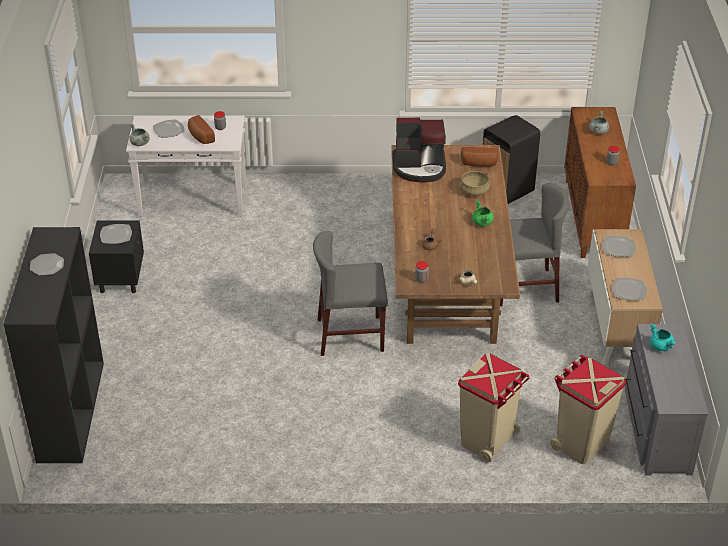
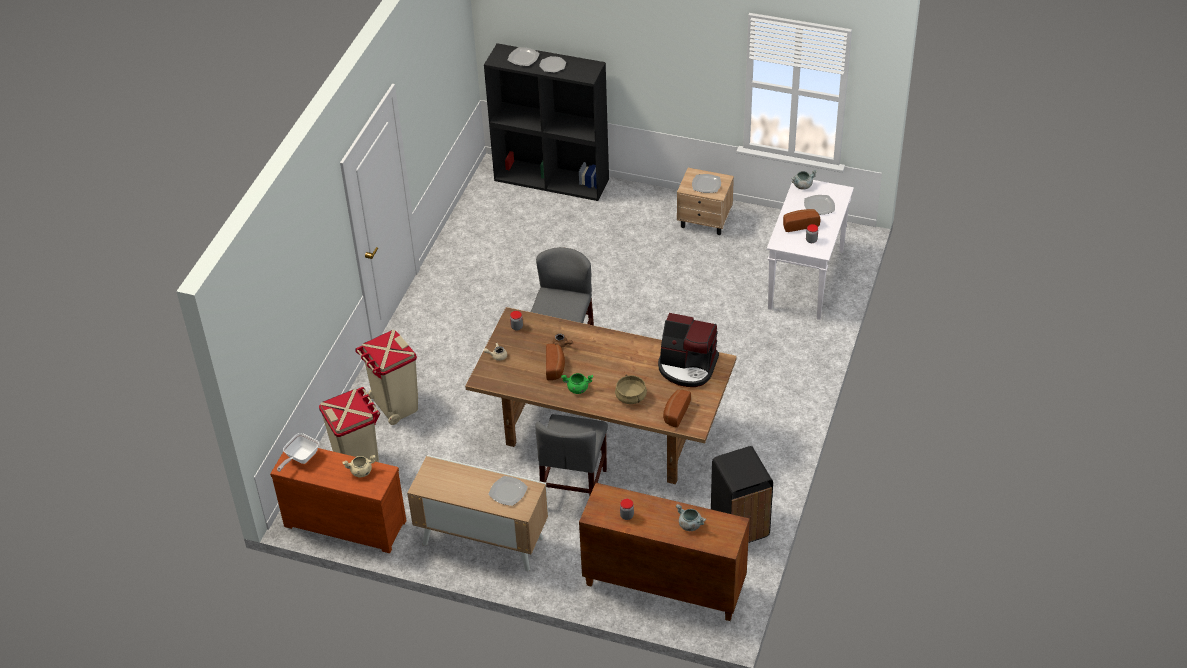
camera: 110 degrees right, 5 degrees up
black nightstand [89,220,144,293] -> beige nightstand [677,168,734,235]
coffee machine [392,118,446,182] -> coffee machine turned 90 degrees counterclockwise [658,313,719,387]
plate [612,278,647,300] -> plate moved to [508,47,539,66]
grey dresser [625,324,708,476] -> brown dresser [270,448,407,553]
turquoise cooking pot [650,323,676,351] -> beige cooking pot [342,455,375,477]
none -> frying pan [277,433,319,472]
none -> bread [546,344,565,380]

